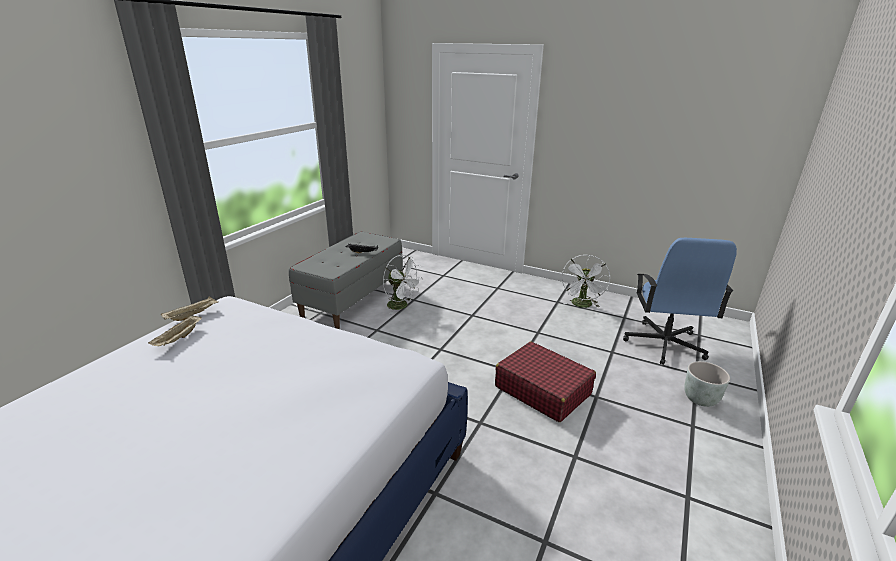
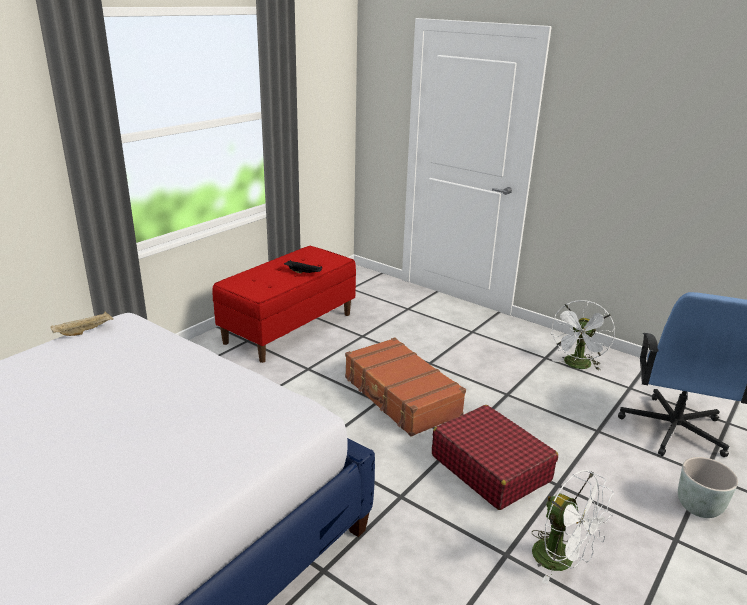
camera: 10 degrees right, 0 degrees up
beige tray [148,314,202,346] -> none
grey bench [289,231,403,329] -> red bench [212,246,356,363]
white fan [383,255,422,314] -> white fan moved to [532,470,614,584]
none -> brown suitcase [345,337,466,437]

